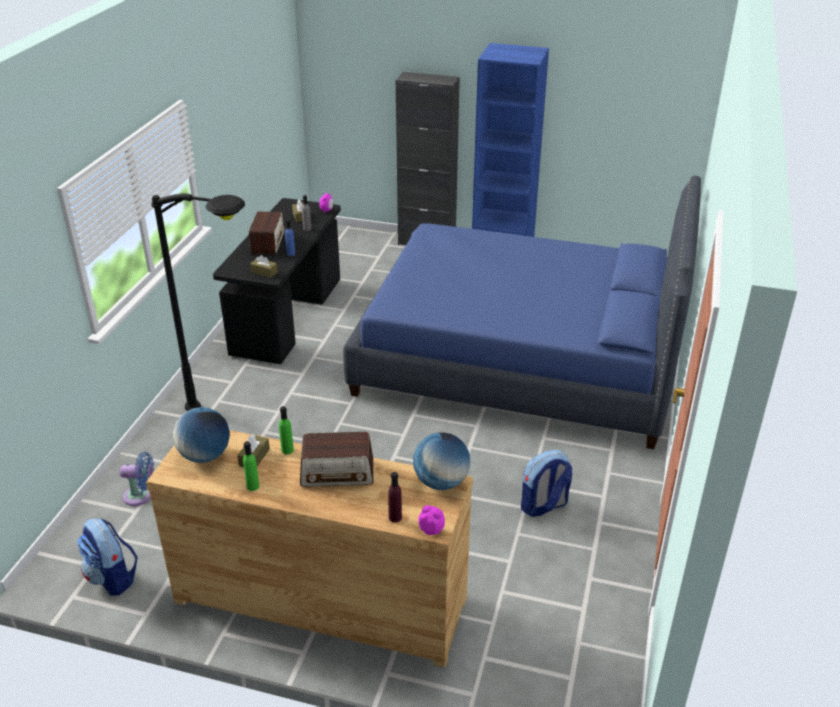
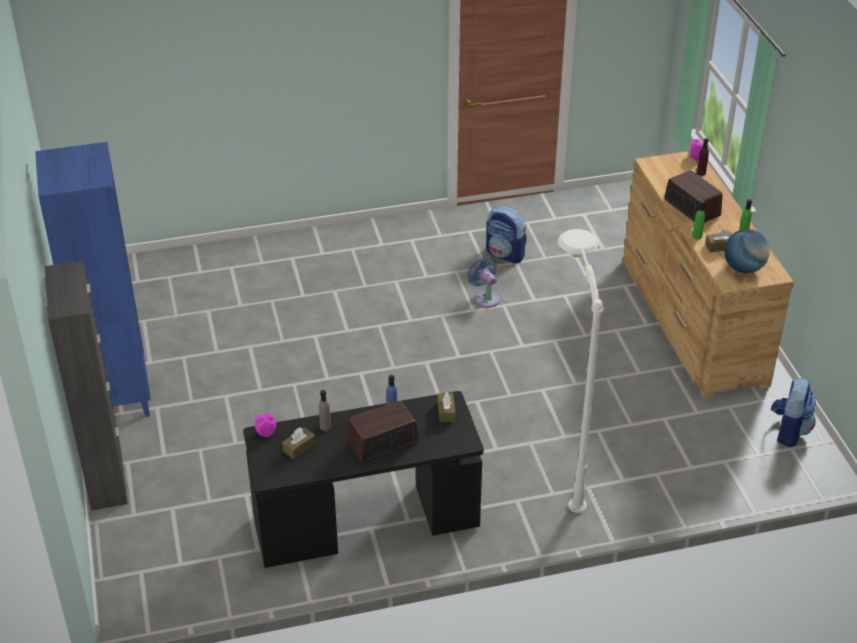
camera: 120 degrees left, 5 degrees up
blue fan [120,452,154,506] -> blue fan moved to [467,257,499,308]
black floor lamp [151,193,245,411] -> white floor lamp [558,229,604,513]
blue bed [343,176,701,449] -> none
globe [413,432,470,490] -> none

